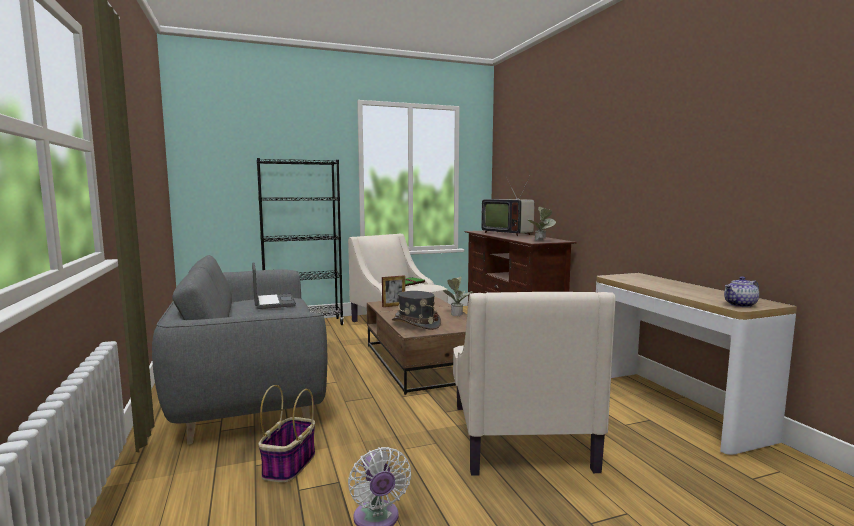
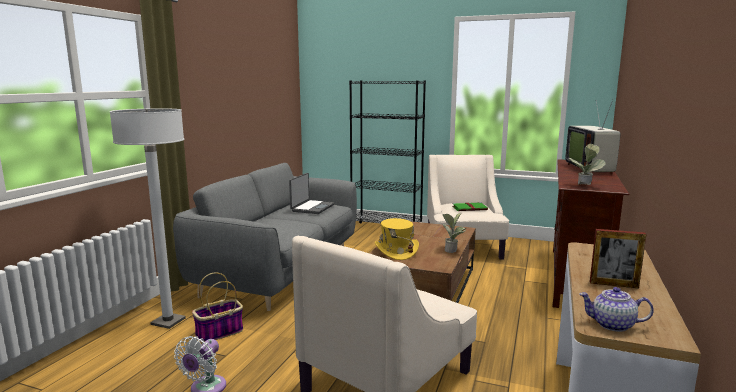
camera: 40 degrees right, 5 degrees up
picture frame [382,275,405,307] -> picture frame moved to [590,229,646,288]
grey hat [392,291,441,330] -> yellow hat [375,218,419,260]
none -> white floor lamp [109,108,186,329]

